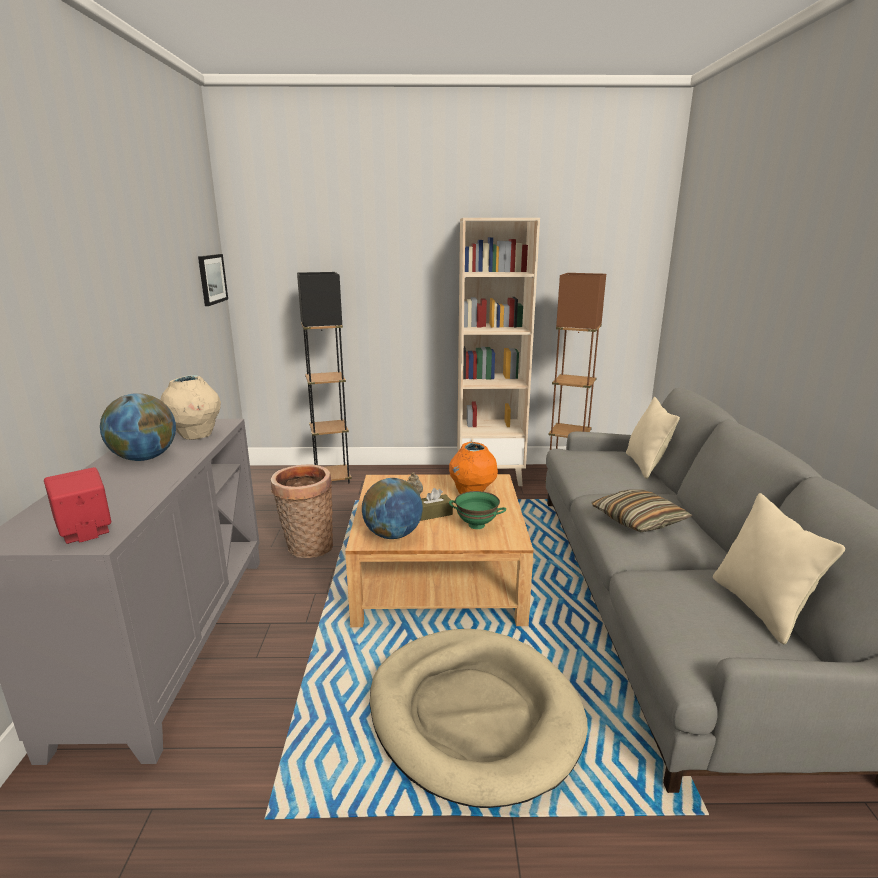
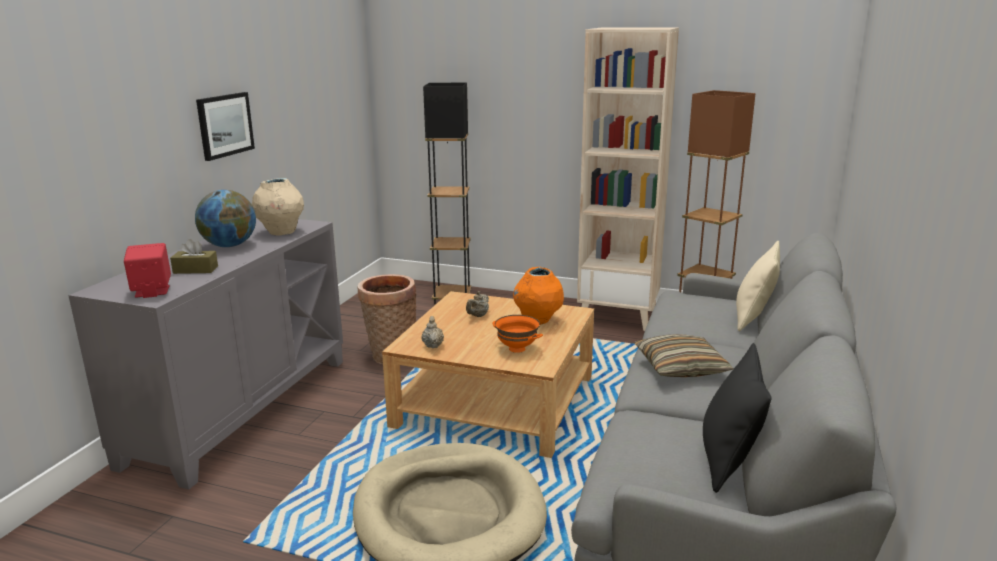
camera: 20 degrees right, 0 degrees up
picture [198,254,228,306] -> picture moved to [196,92,255,161]
globe [362,478,423,539] -> beige teapot [421,316,444,348]
brown tissue box [421,488,453,521] -> brown tissue box moved to [170,239,218,274]
green bowl [449,491,506,529] -> orange bowl [492,315,543,353]
beige pillow [713,493,845,645] -> black pillow [703,343,772,493]

